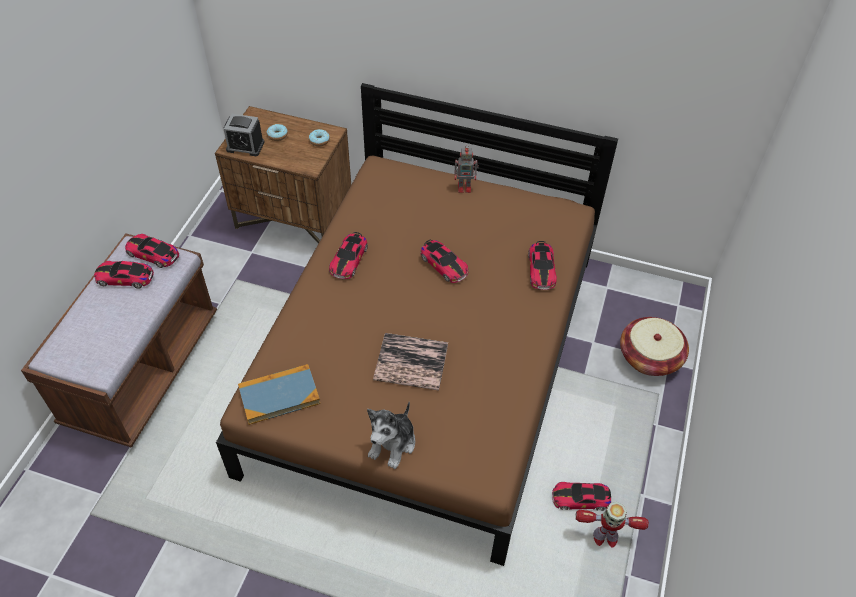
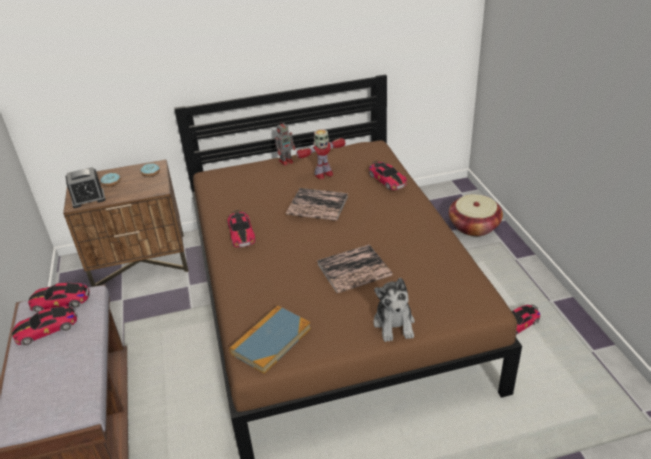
camera: 30 degrees left, 15 degrees down
toy car [420,240,468,283] -> book [286,188,348,221]
toy robot [575,502,649,548] -> toy robot moved to [296,129,346,179]

